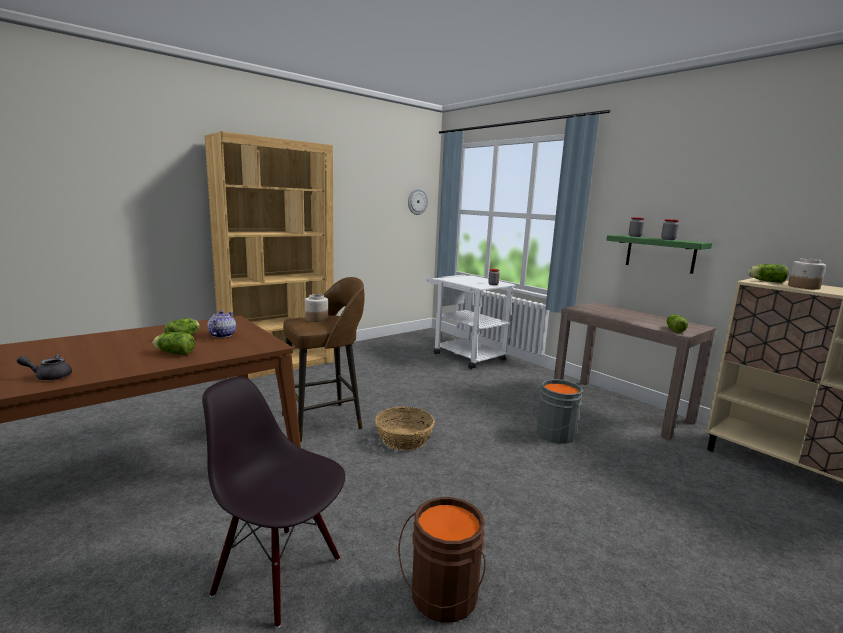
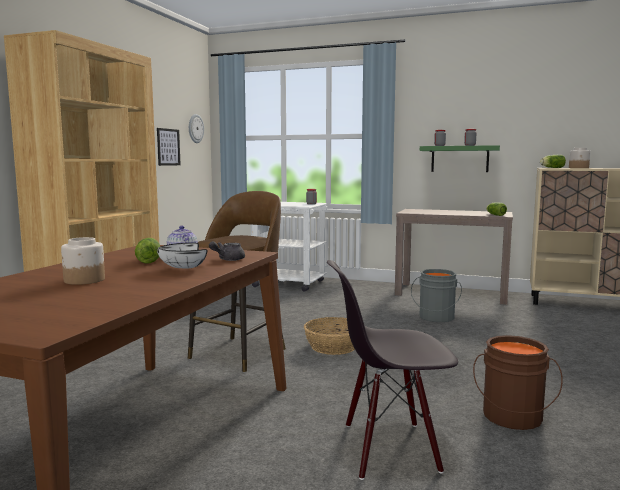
camera: 30 degrees left, 5 degrees down
grey teapot [17,354,72,380] -> grey teapot moved to [209,241,245,261]
lettuce [153,332,195,355] -> white bowl [157,243,207,269]
jar [305,294,328,322] -> jar moved to [61,237,105,285]
none -> picture [157,128,181,166]

